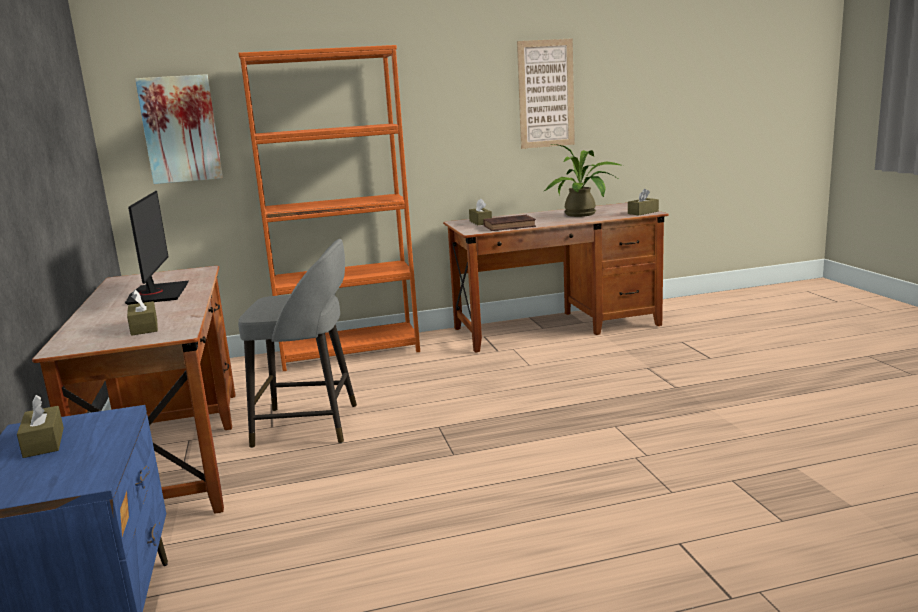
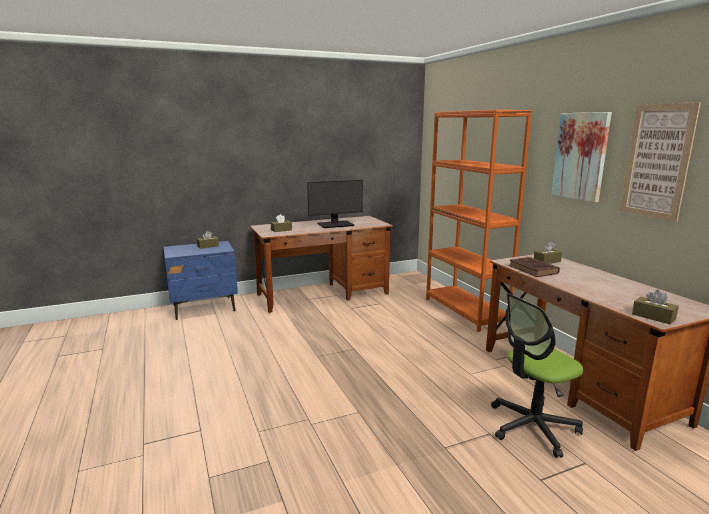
camera: 80 degrees right, 0 degrees up
picture [135,74,223,184] -> picture moved to [551,112,612,202]
grey stool [238,239,357,448] -> none
potted plant [544,144,623,217] -> none
none -> office chair [491,293,584,458]

